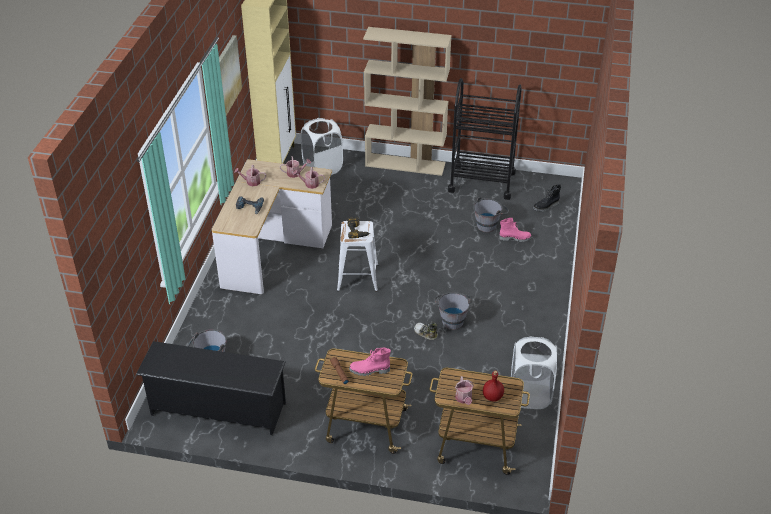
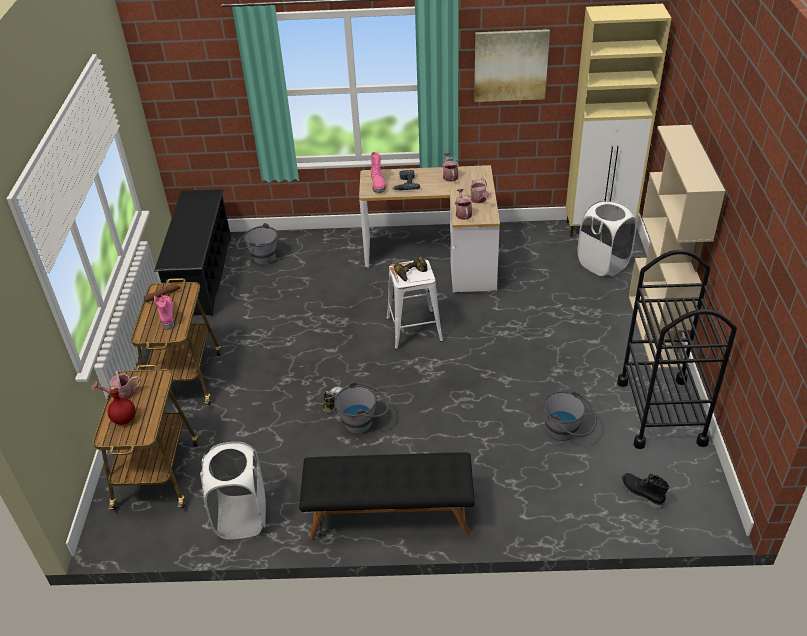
camera: 80 degrees right, 0 degrees up
pink boot [499,218,532,242] -> pink boot moved to [371,152,386,193]
none -> black bench [299,453,475,540]

